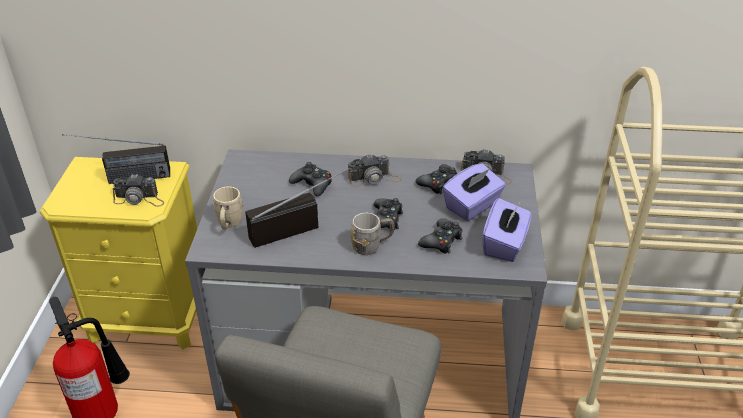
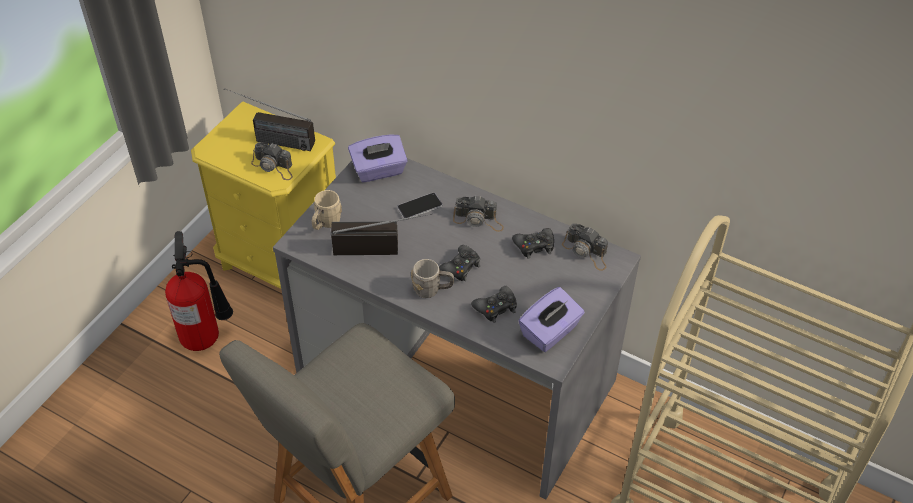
camera: 25 degrees right, 10 degrees up
black game controller [289,162,332,197] -> phone [397,193,443,220]
purple tissue box [442,163,506,221] -> purple tissue box moved to [348,134,408,182]

